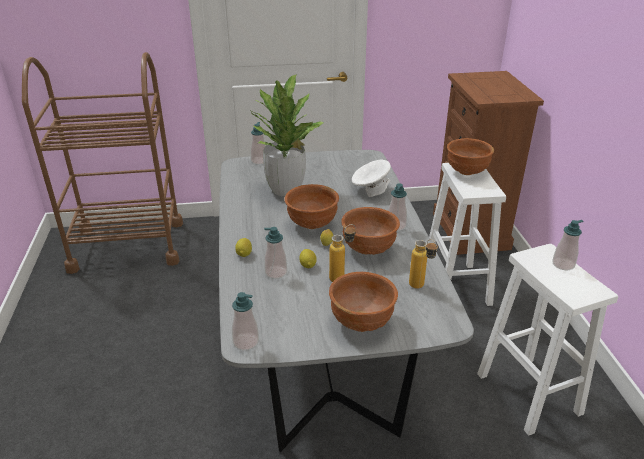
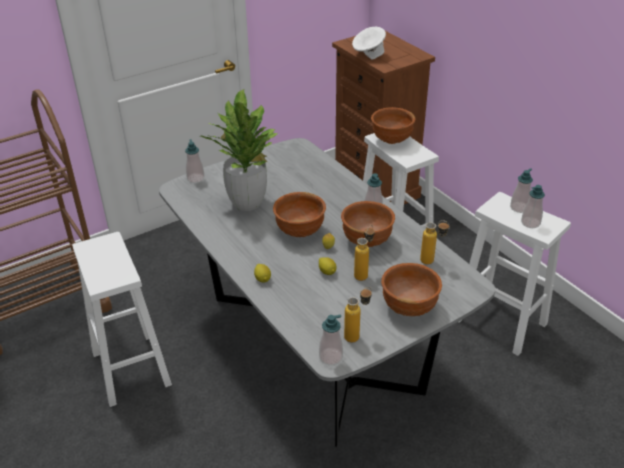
camera: 25 degrees left, 5 degrees up
soap dispenser [264,227,287,279] -> soap dispenser moved to [521,185,545,228]
white bowl [352,160,391,197] -> white bowl moved to [352,27,386,60]
none -> white stool [72,232,172,407]
none -> bottle [344,287,372,342]

